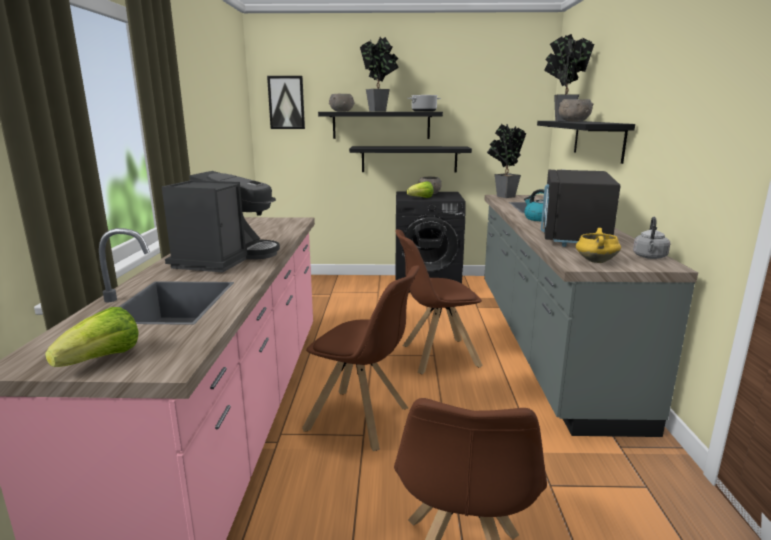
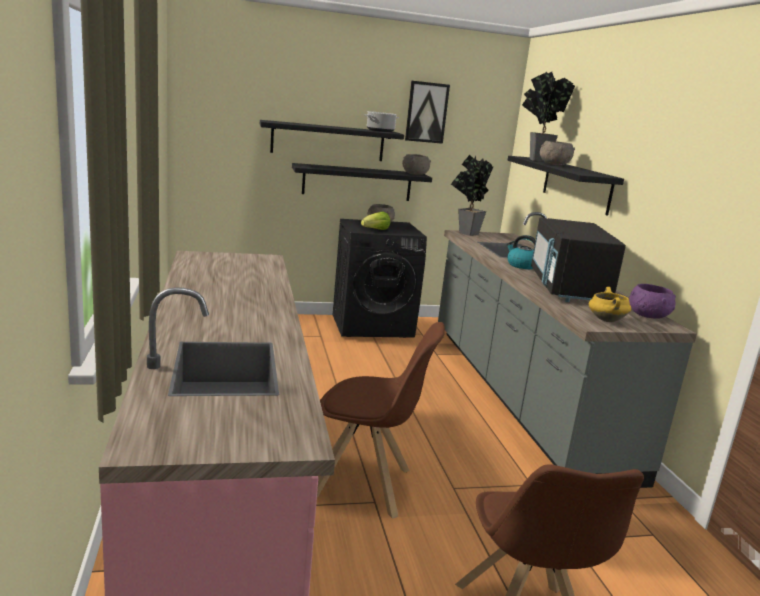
camera: 15 degrees left, 0 degrees up
lettuce [45,307,138,367] -> none
coffee machine [162,171,280,272] -> none
picture [267,76,305,129] -> picture moved to [405,81,450,144]
grey bowl [329,94,355,112] -> grey bowl moved to [402,154,431,175]
potted plant [360,37,399,112] -> none
brown chair [395,229,483,374] -> none
grey kettle [633,217,670,259] -> purple bowl [629,284,676,319]

